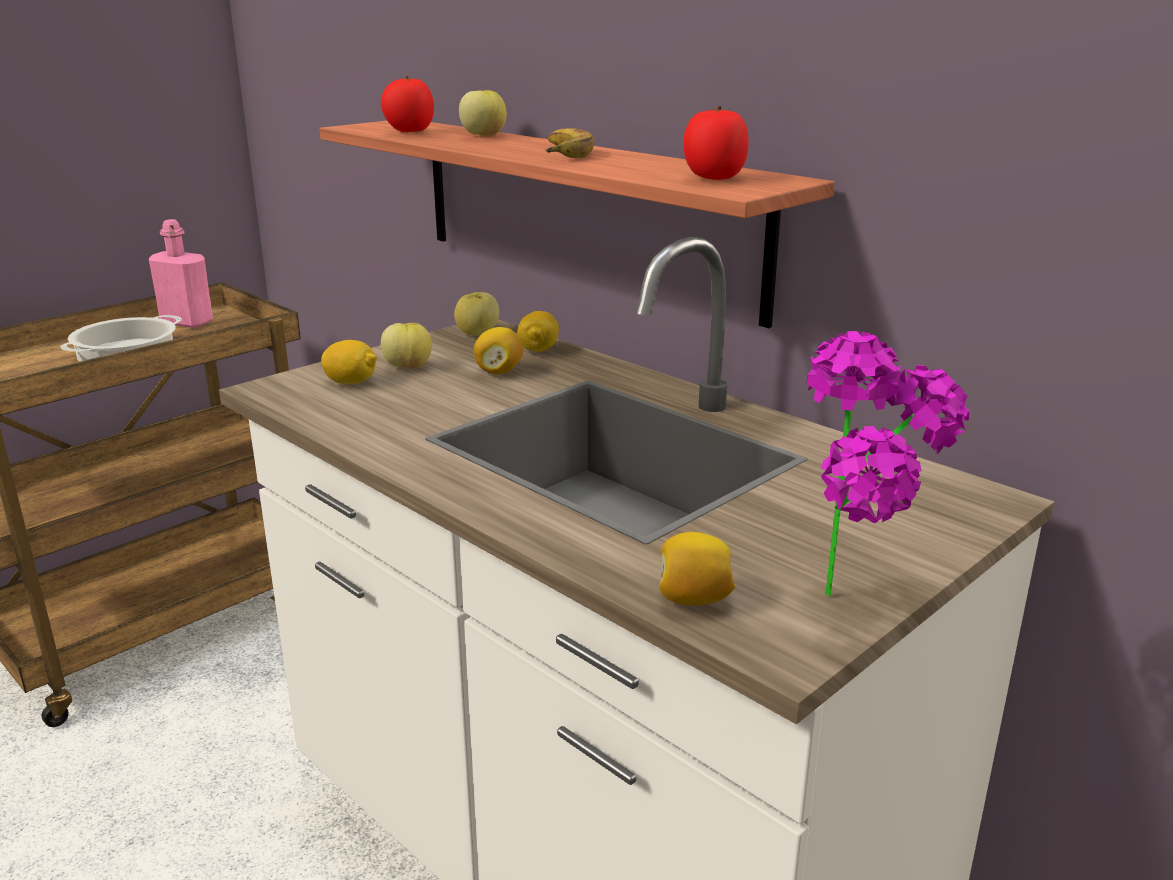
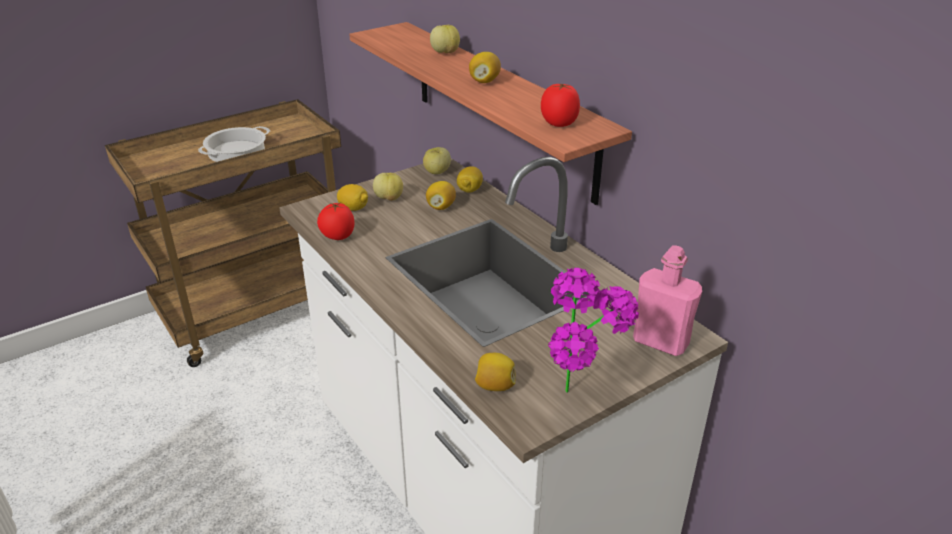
camera: 10 degrees right, 10 degrees up
pink bottle [149,219,213,328] -> pink bottle moved to [633,245,702,356]
tomato [381,76,434,132] -> tomato moved to [317,203,355,240]
banana [545,128,594,158] -> lemon [469,52,501,83]

